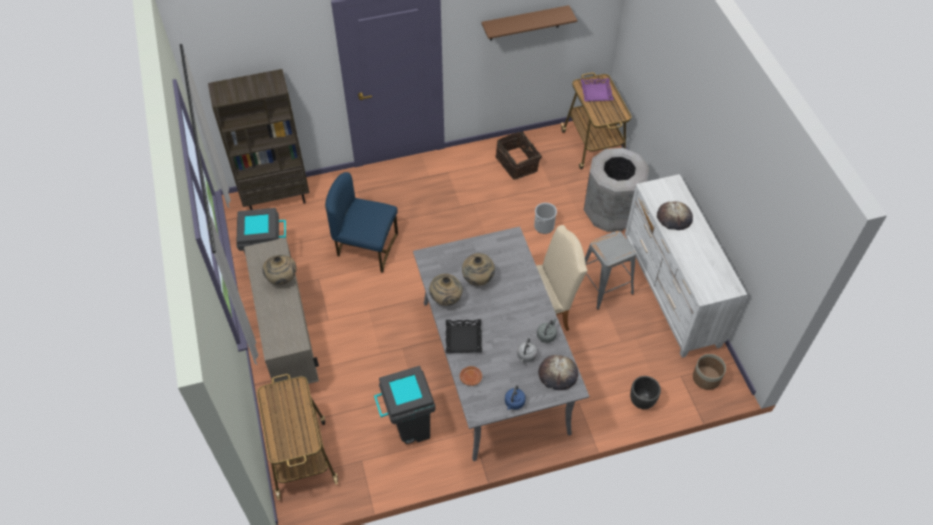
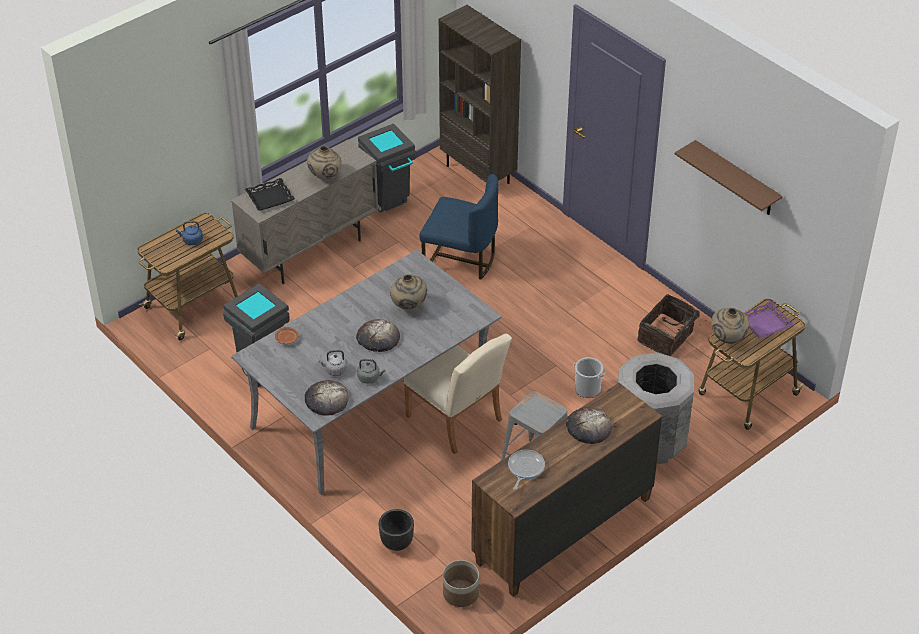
camera: 65 degrees right, 10 degrees down
blue chair [325,172,398,273] -> blue chair turned 120 degrees clockwise [419,174,499,279]
beige vase [429,274,463,306] -> beige vase moved to [711,308,749,344]
black tray [446,319,482,353] -> black tray moved to [245,178,295,210]
blue kettle [505,385,526,410] -> blue kettle moved to [176,221,203,245]
white dresser [625,174,747,358] -> brown dresser [471,383,662,597]
none -> bread [356,319,400,352]
none -> frying pan [508,450,545,490]

